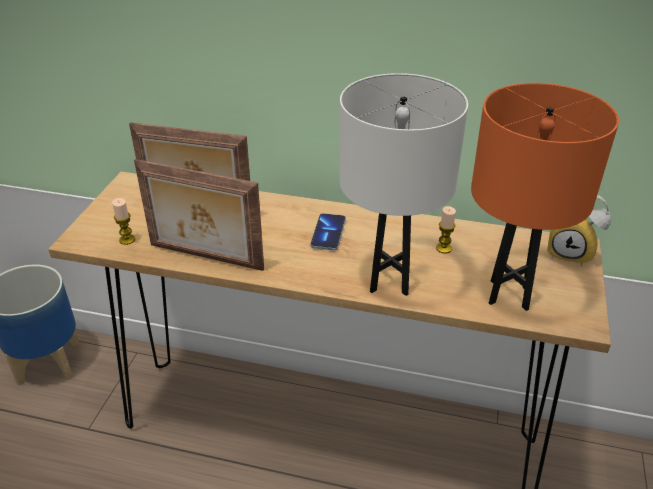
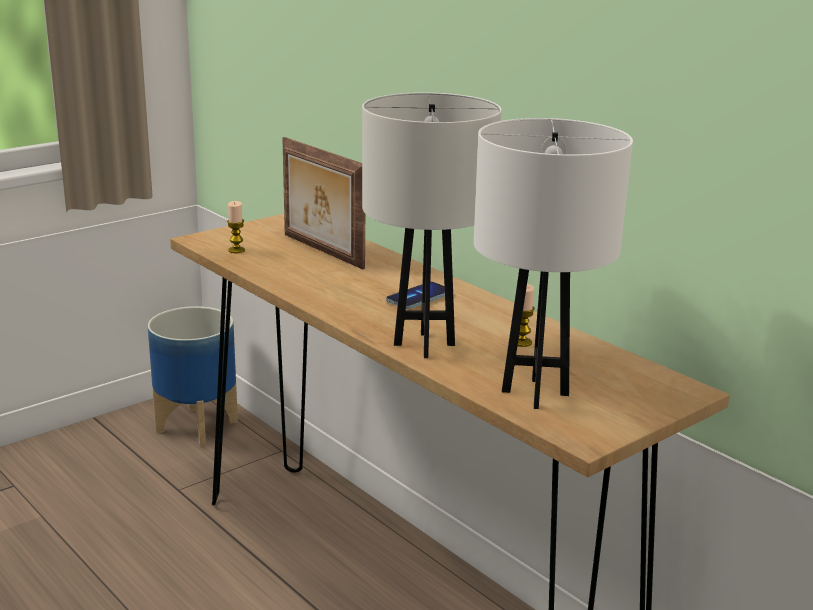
camera: 35 degrees right, 15 degrees down
picture frame [134,159,264,271] -> none
orange table lamp [471,83,619,311] -> white table lamp [474,118,633,409]
alarm clock [547,195,611,266] -> none

